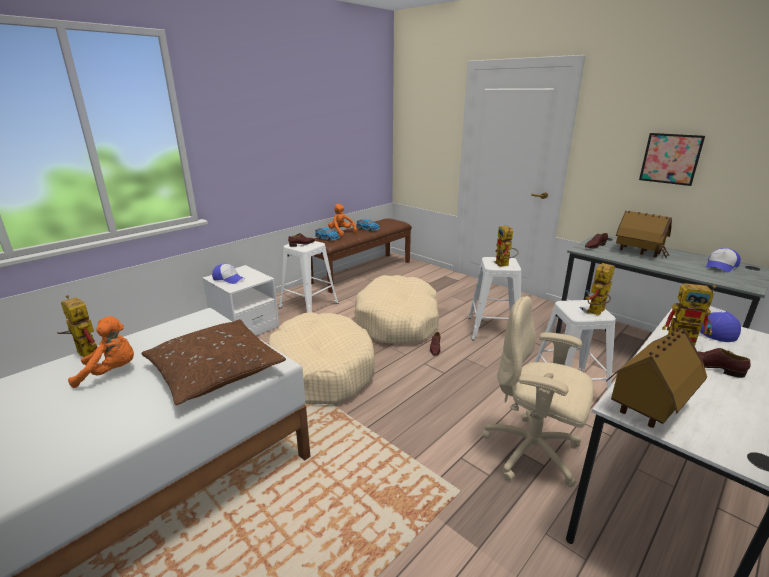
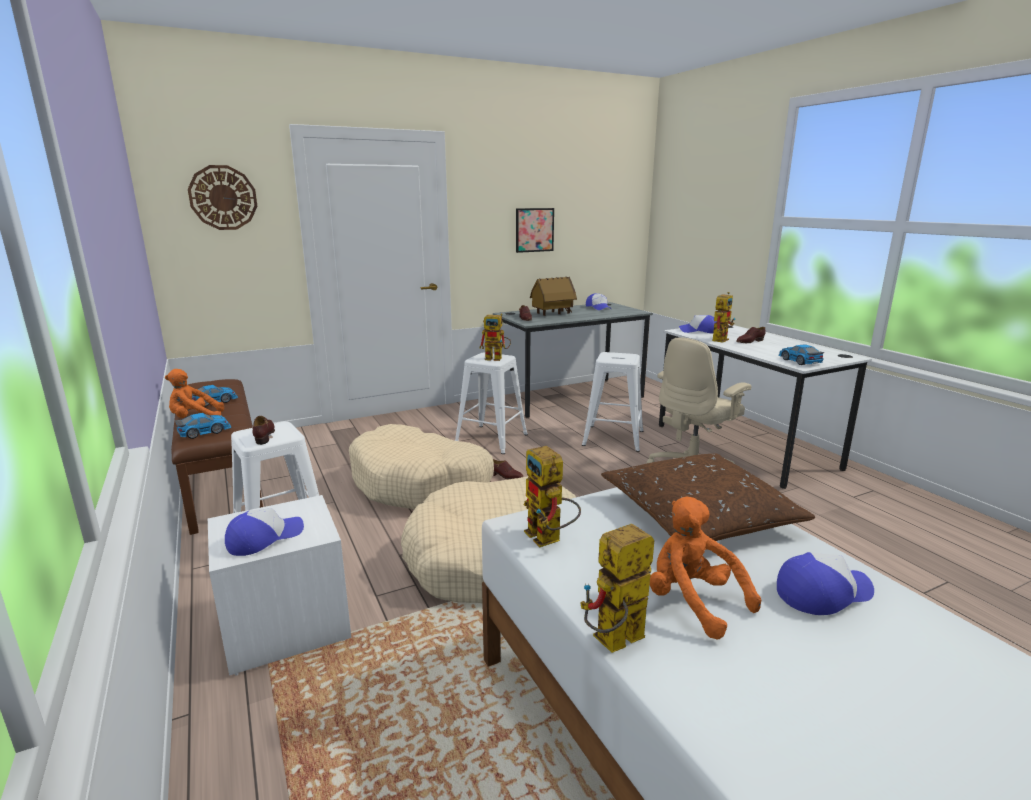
camera: 70 degrees left, 5 degrees down
orange plush toy [68,316,134,388] -> orange plush toy turned 45 degrees counterclockwise [650,496,761,640]
toy robot [585,263,615,315] -> toy robot moved to [524,446,581,547]
toy house [606,328,707,428] -> toy car [778,345,824,365]
none -> wall clock [188,165,257,230]
none -> cap [777,552,874,615]

